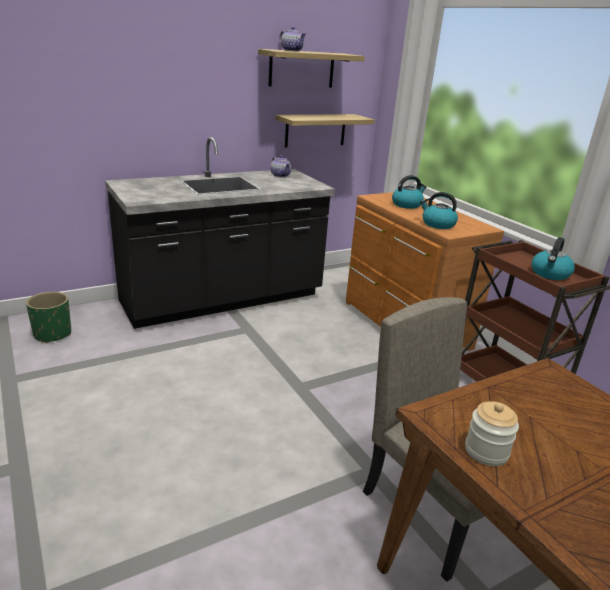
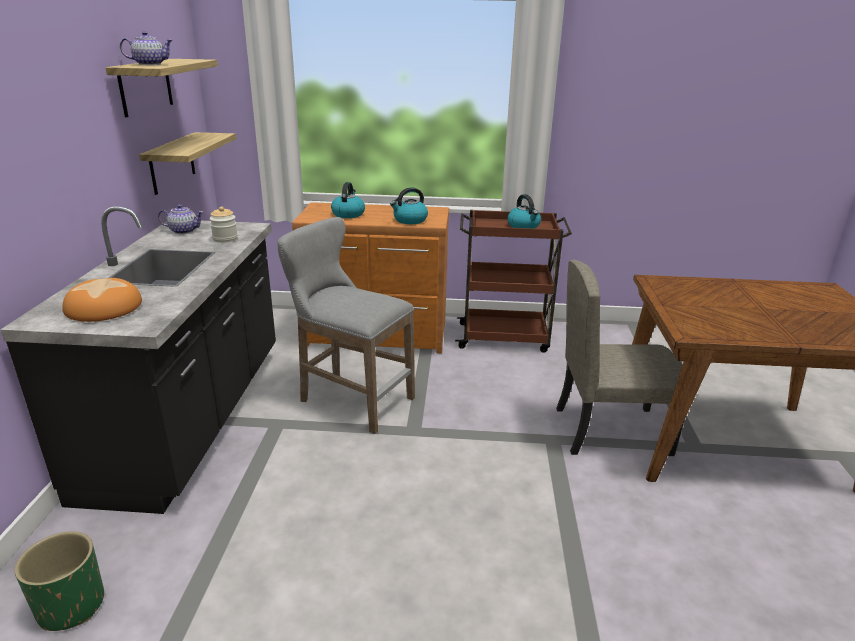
camera: 55 degrees left, 0 degrees up
jar [465,401,519,466] -> jar moved to [210,206,238,243]
none -> bread [62,278,142,322]
none -> grey stool [278,217,415,434]

